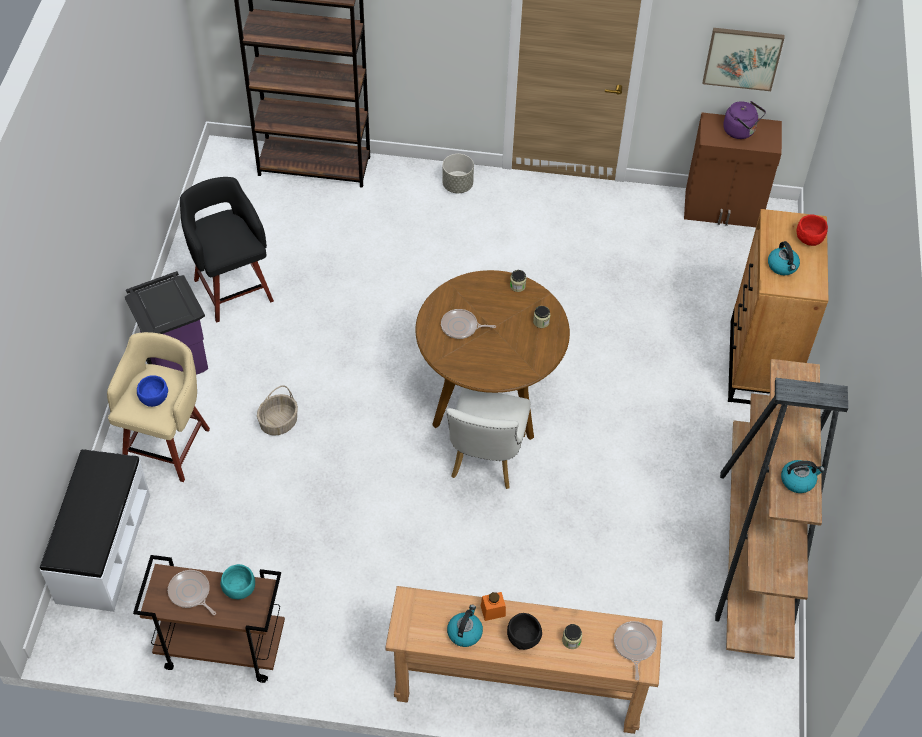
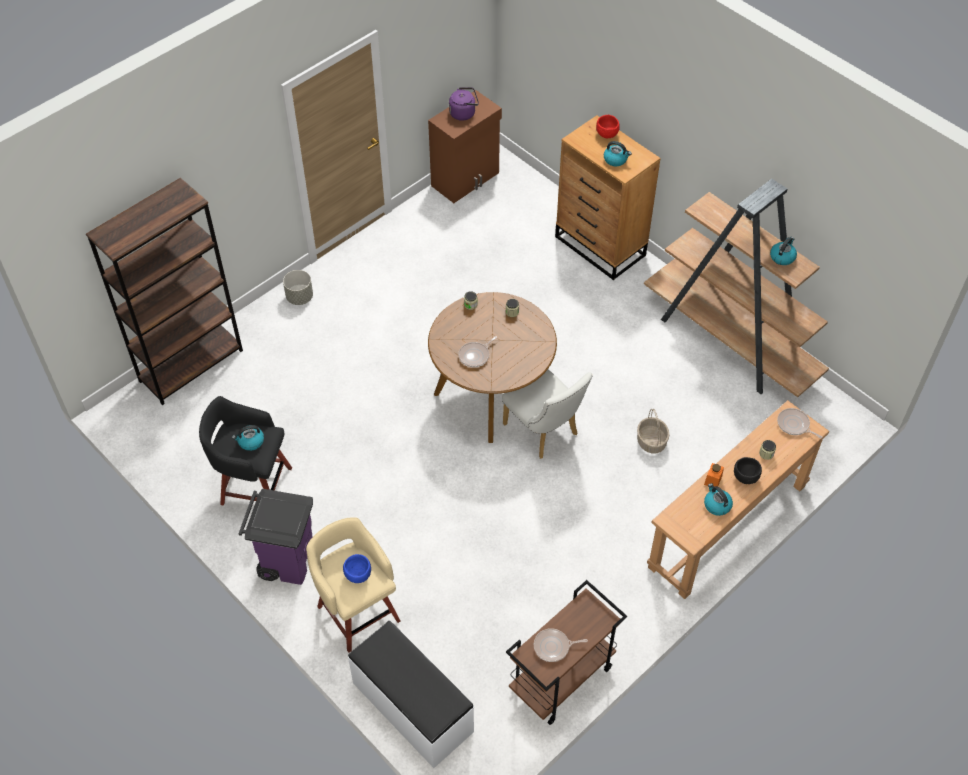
camera: 50 degrees left, 0 degrees up
turquoise bowl [220,564,255,599] -> none
basket [257,385,298,436] -> basket moved to [637,409,670,453]
picture [703,28,784,91] -> none
none -> kettle [232,425,264,451]

